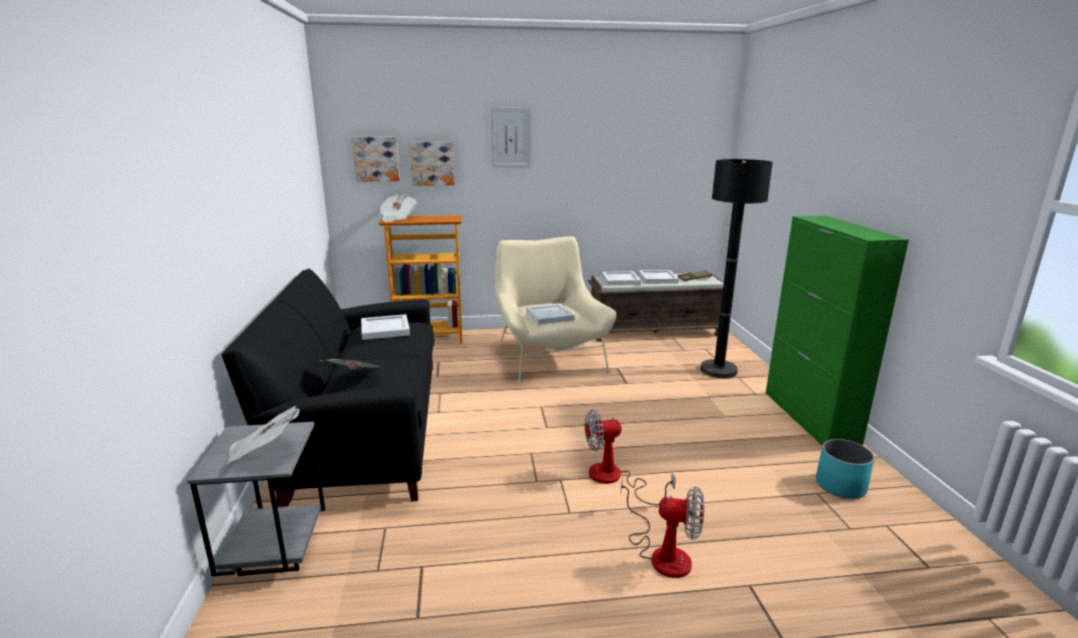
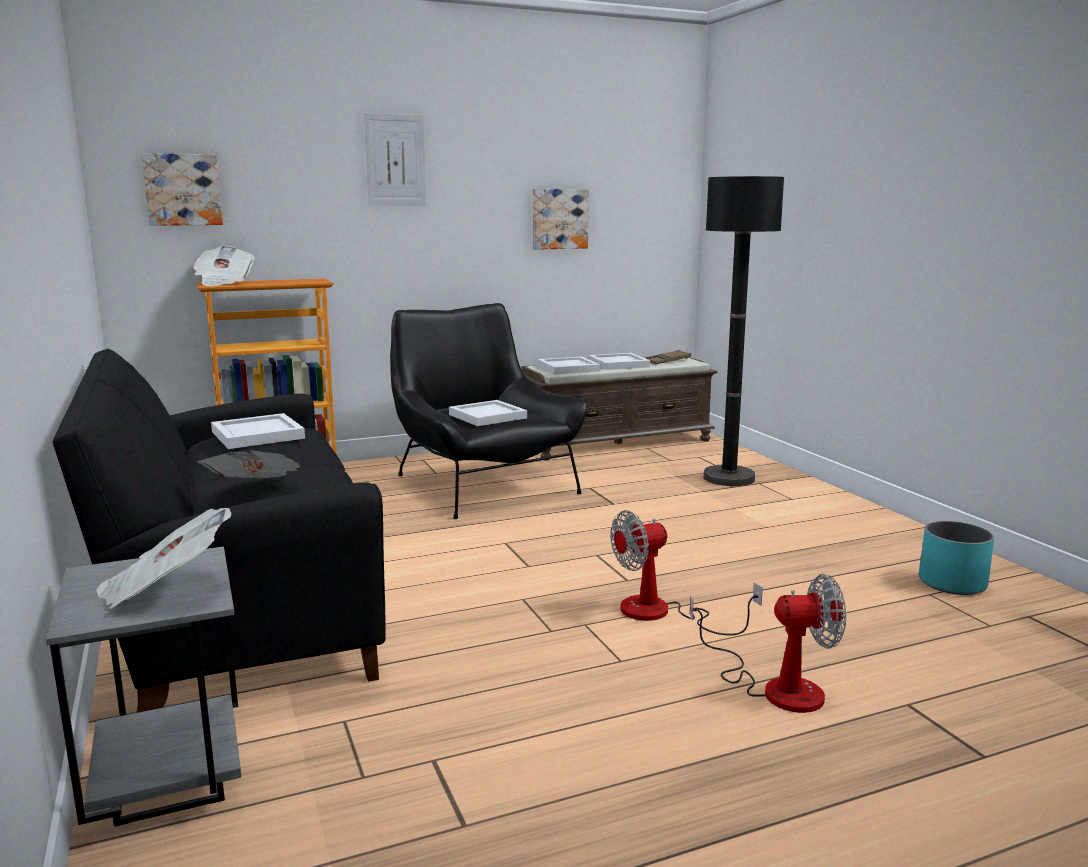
camera: 15 degrees left, 5 degrees down
picture [409,142,455,186] -> picture moved to [533,189,589,250]
beige armchair [495,236,616,383] -> black armchair [390,303,587,519]
green cabinet [766,216,909,446] -> none

